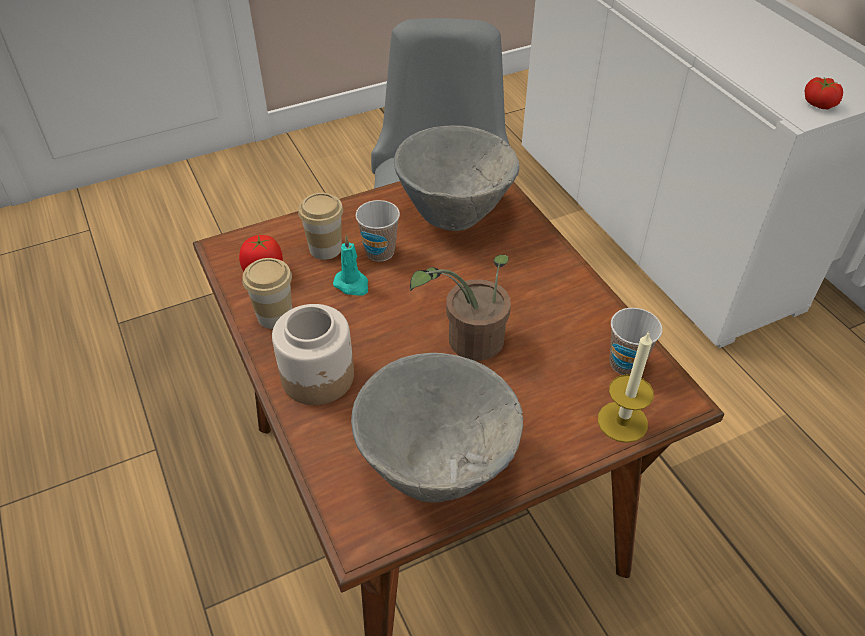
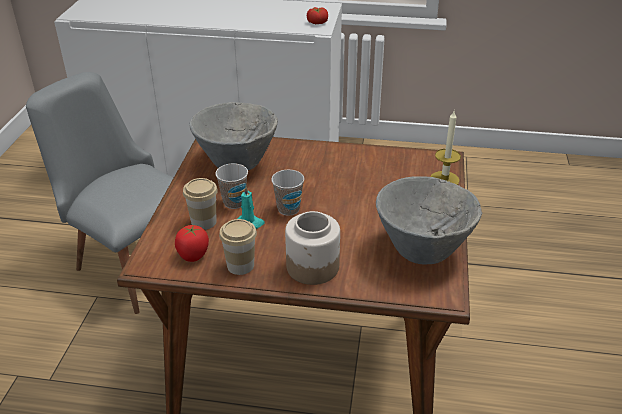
camera: 55 degrees left, 10 degrees down
potted plant [410,255,511,361] -> none
cup [610,308,662,375] -> cup moved to [271,170,304,216]

